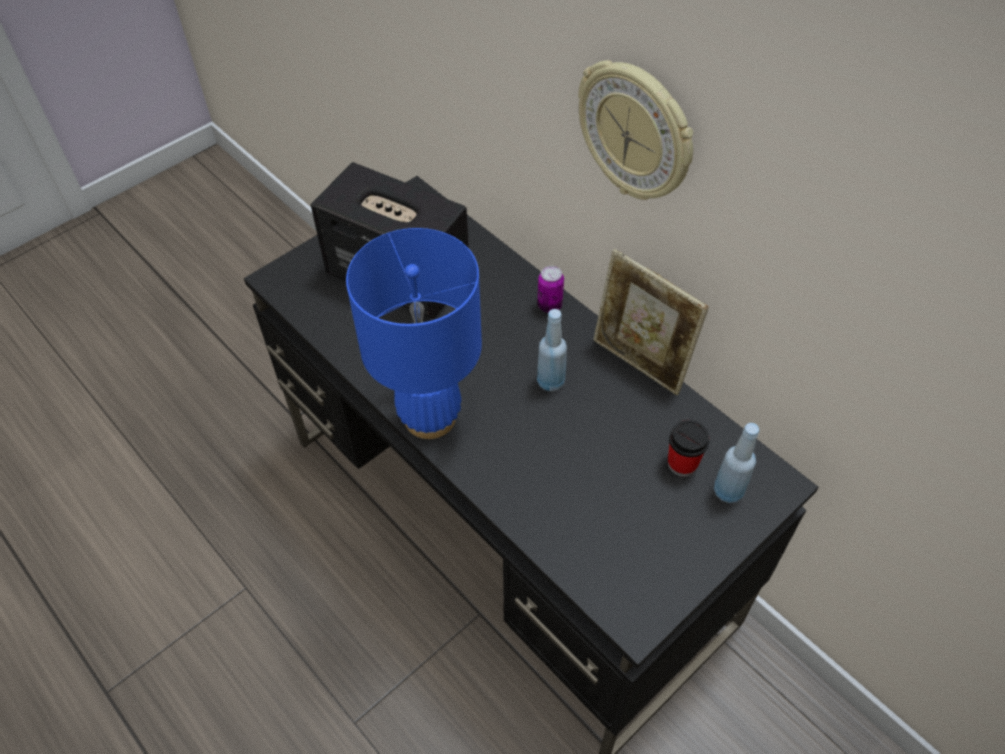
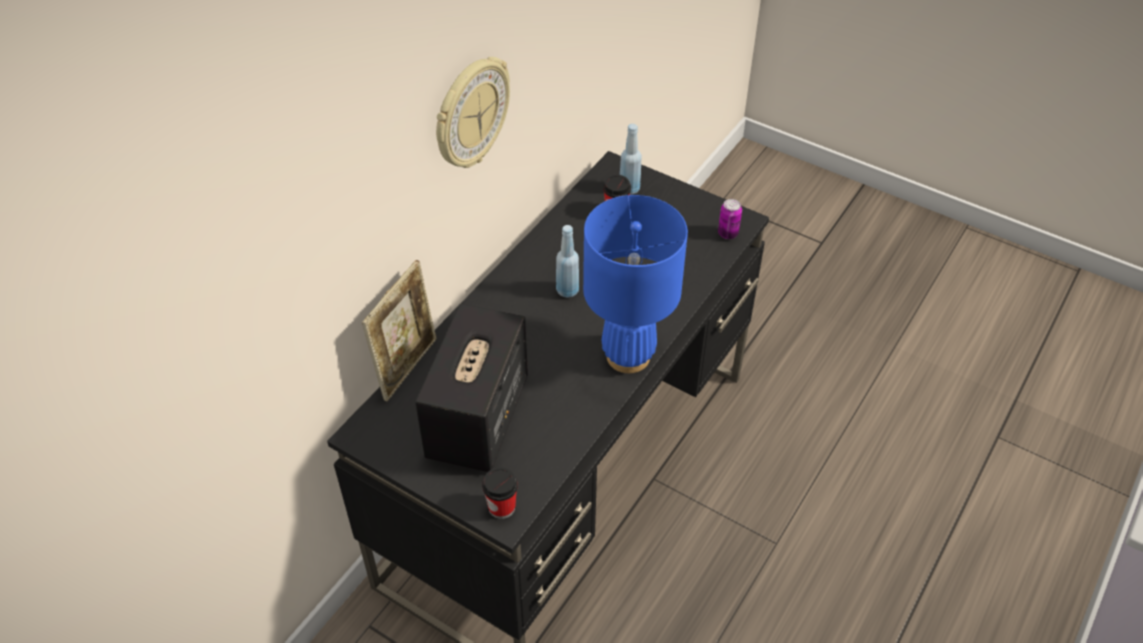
camera: 105 degrees left, 5 degrees down
can [537,266,564,313] -> can moved to [718,199,742,239]
picture frame [593,249,709,396] -> picture frame moved to [362,260,436,401]
none -> cup [482,467,518,519]

